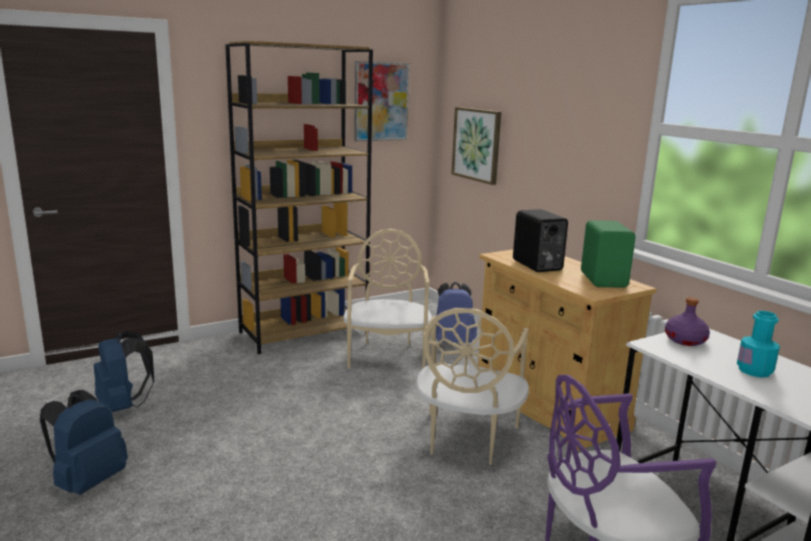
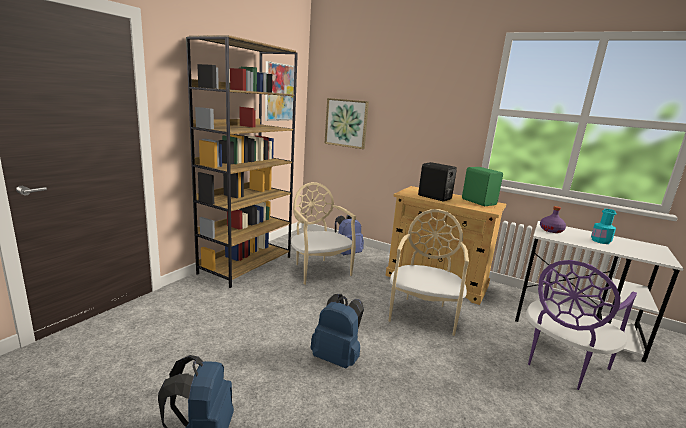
camera: 30 degrees left, 0 degrees up
blue backpack [94,331,154,412] -> blue backpack moved to [310,294,364,369]
beige chair [416,308,529,465] -> beige chair turned 150 degrees counterclockwise [388,209,469,336]

